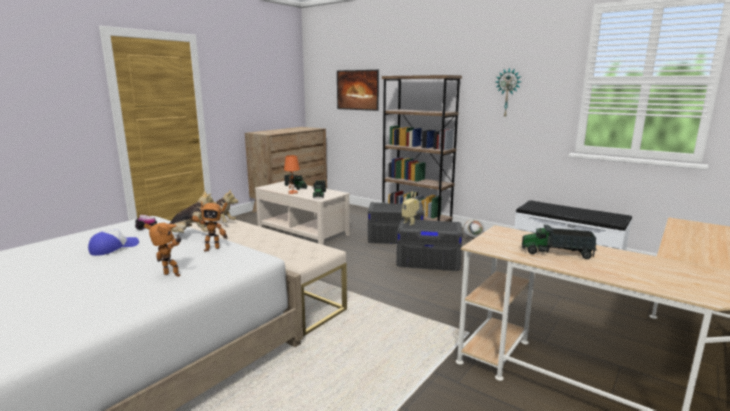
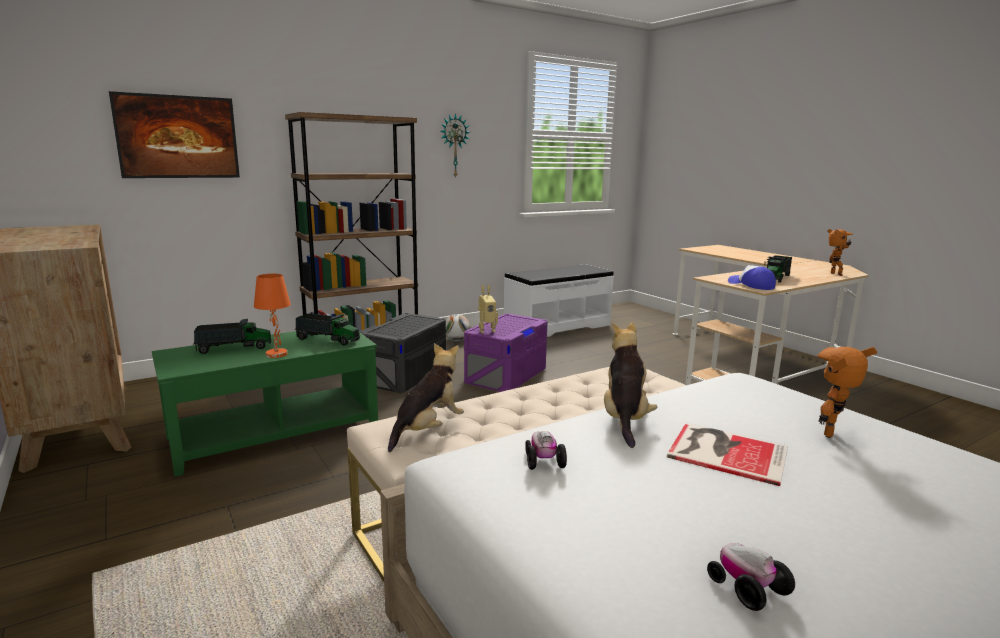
camera: 70 degrees left, 0 degrees up
cap [88,229,139,256] -> cap moved to [728,265,776,290]
toy robot [188,201,227,251] -> toy robot moved to [827,229,853,276]
beige coffee table [255,181,350,245] -> green coffee table [152,331,378,476]
grey storage box [396,219,463,271] -> purple storage box [464,313,548,392]
none -> book [667,423,788,486]
none -> toy car [707,543,795,611]

